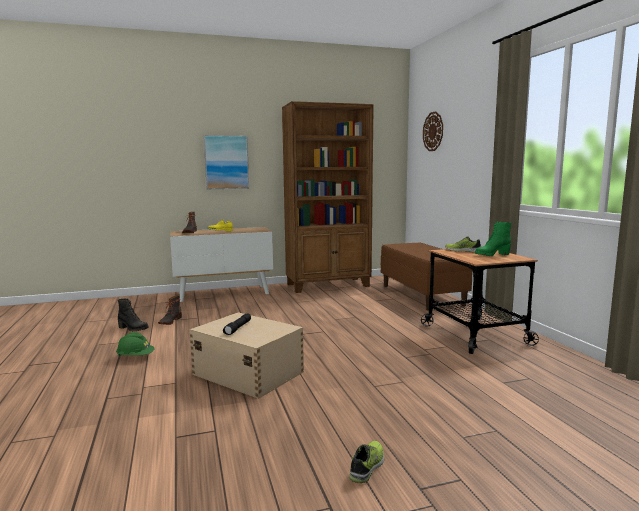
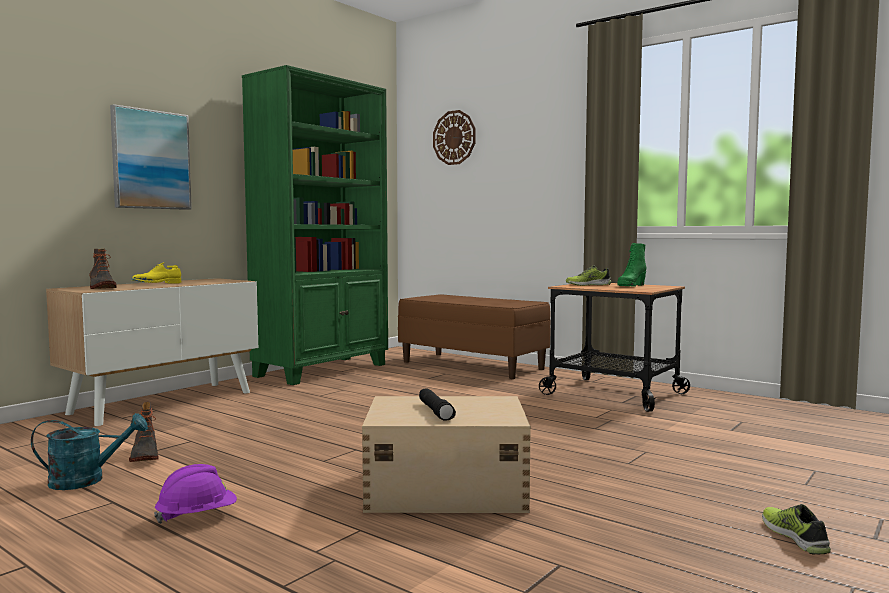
camera: 35 degrees left, 5 degrees down
green hard hat [116,332,155,357] -> purple hard hat [154,464,237,524]
black boot [118,299,149,331] -> turquoise watering can [31,413,148,490]
brown bookcase [282,101,374,293] -> green bookcase [242,65,388,385]

